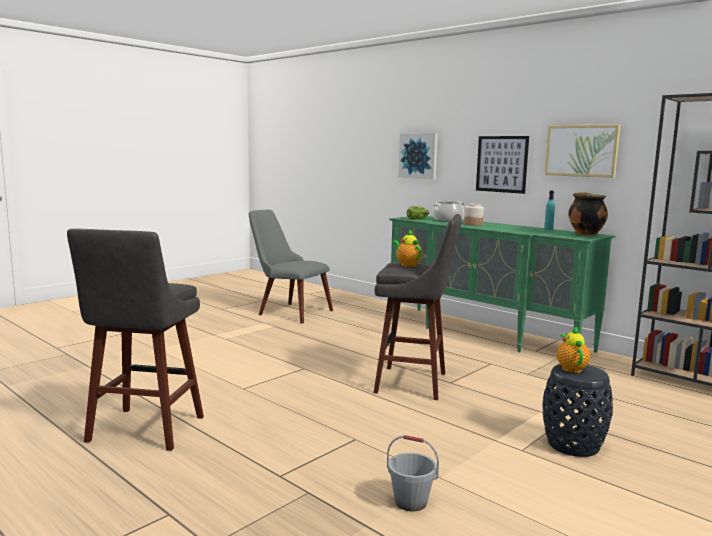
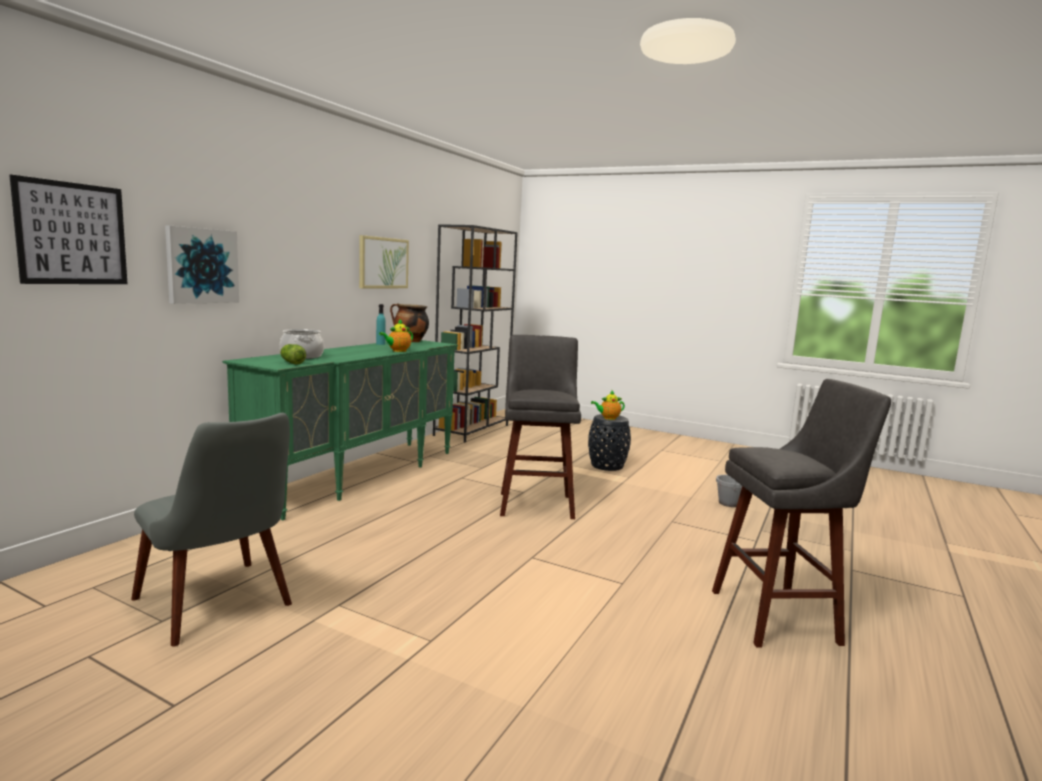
camera: 105 degrees left, 0 degrees up
grey chair [249,210,333,324] -> grey chair turned 60 degrees counterclockwise [131,413,292,647]
teapot [393,230,422,267] -> teapot moved to [379,320,413,352]
jar [464,203,484,226] -> none
picture [476,136,529,194] -> picture moved to [9,175,127,284]

